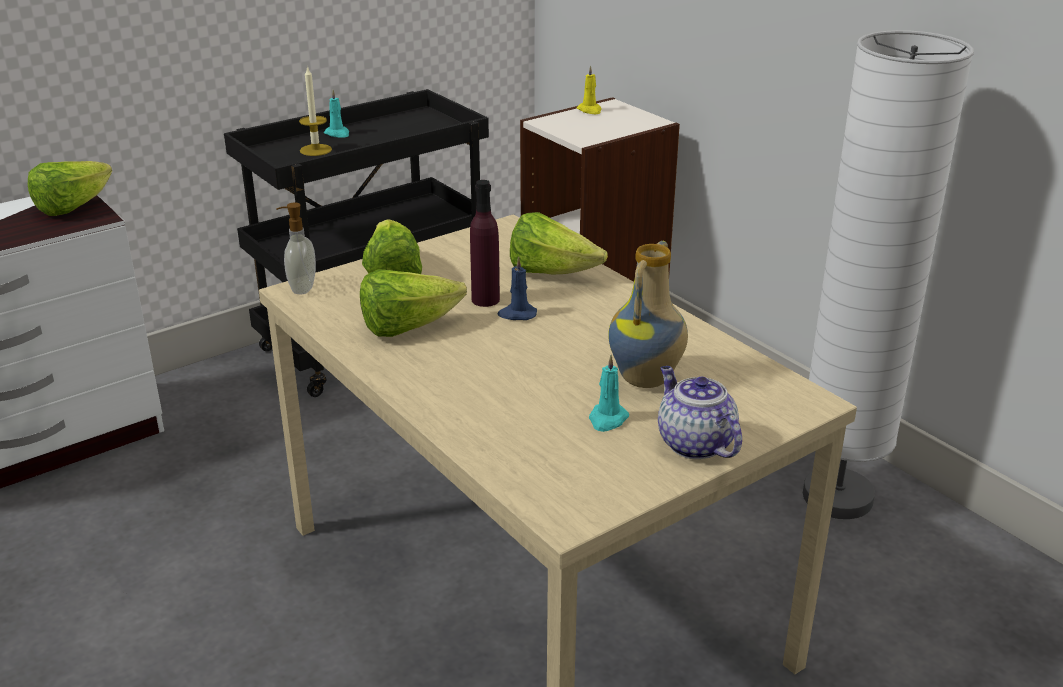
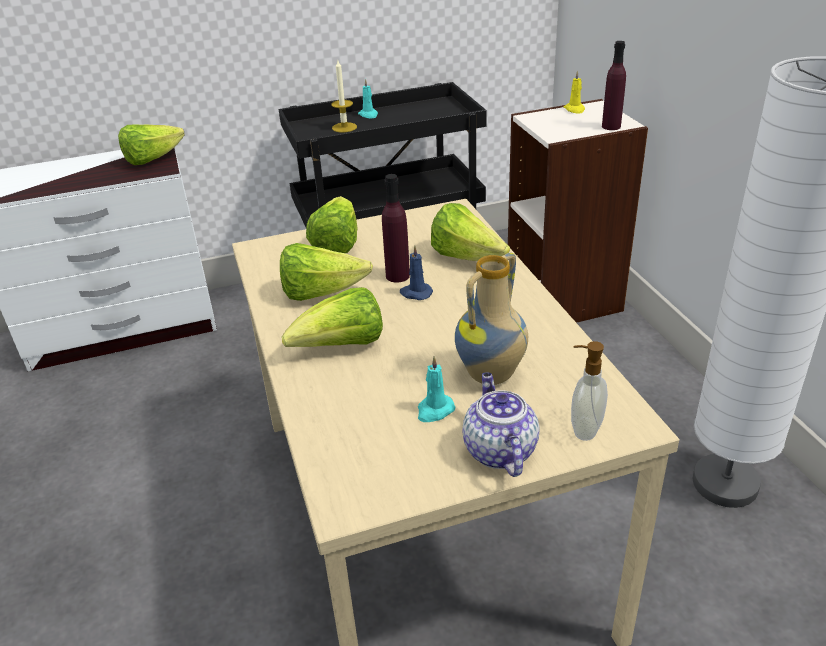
camera: 20 degrees right, 5 degrees up
soap dispenser [276,203,316,294] -> soap dispenser moved to [571,341,608,441]
none -> lettuce [282,287,383,347]
none -> purple bottle [602,41,626,130]

